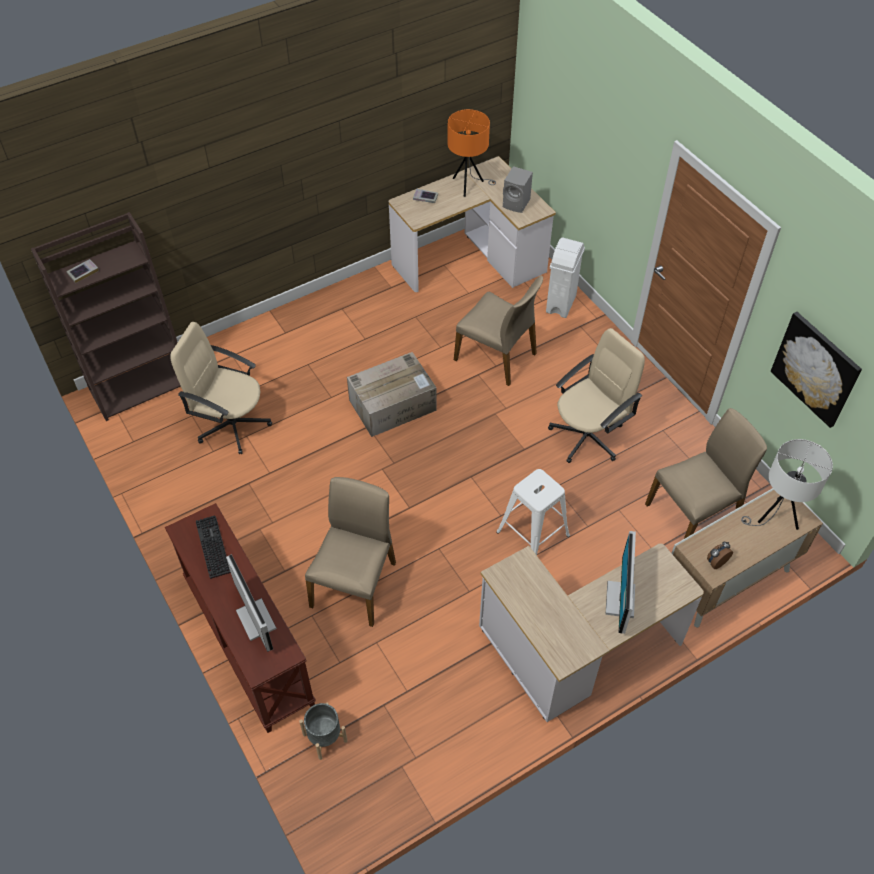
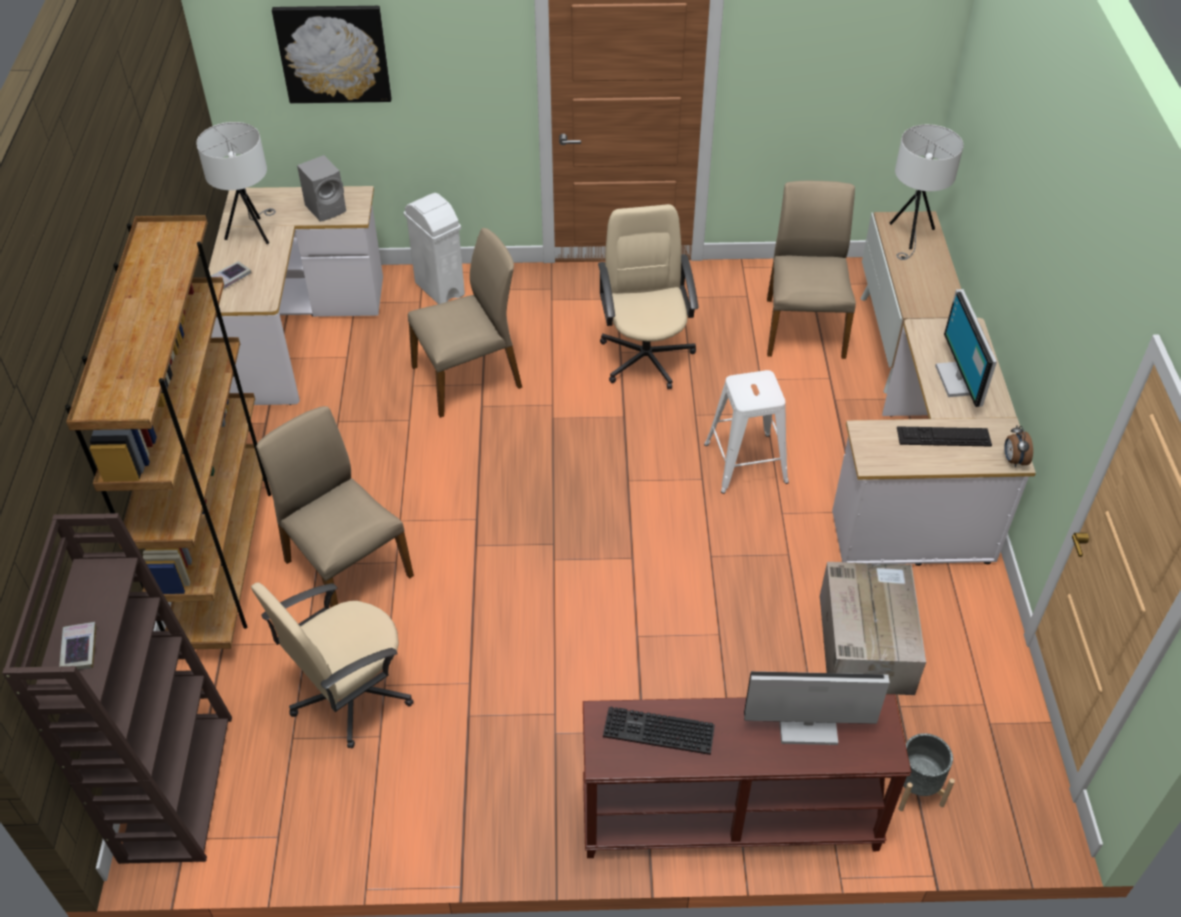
camera: 60 degrees left, 5 degrees down
beige chair [305,477,396,627] -> beige chair moved to [256,406,414,608]
cardboard box [347,352,437,437] -> cardboard box moved to [820,562,926,695]
orange table lamp [447,109,496,197] -> white table lamp [196,122,276,244]
monitor [605,531,636,634] -> monitor turned 45 degrees clockwise [935,289,997,407]
alarm clock [707,542,733,569] -> alarm clock moved to [1004,426,1033,467]
picture [771,312,862,428] -> picture moved to [272,6,392,103]
none -> brown bookcase [65,215,271,649]
none -> keyboard [897,426,992,447]

